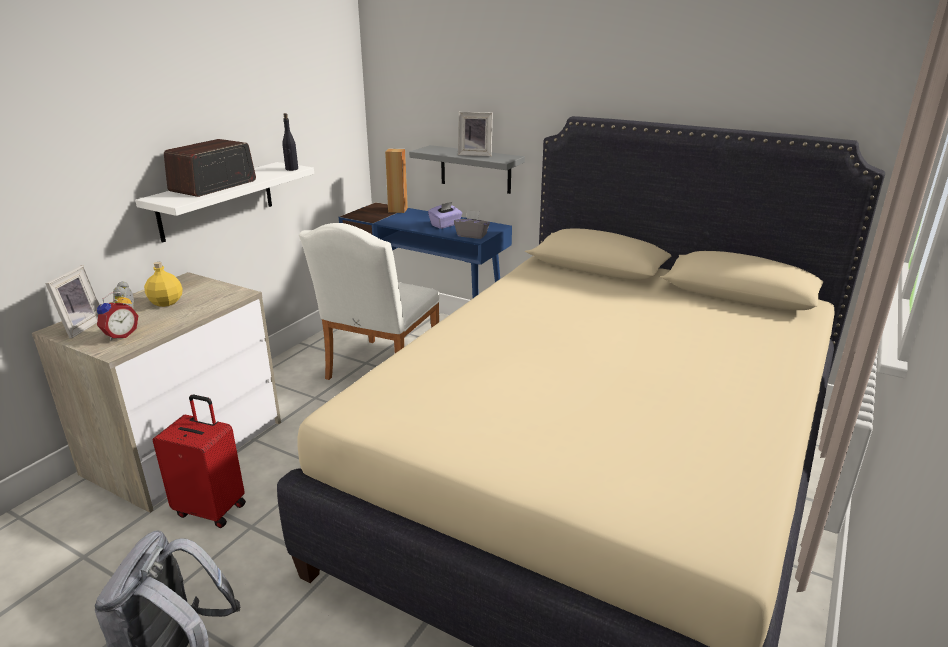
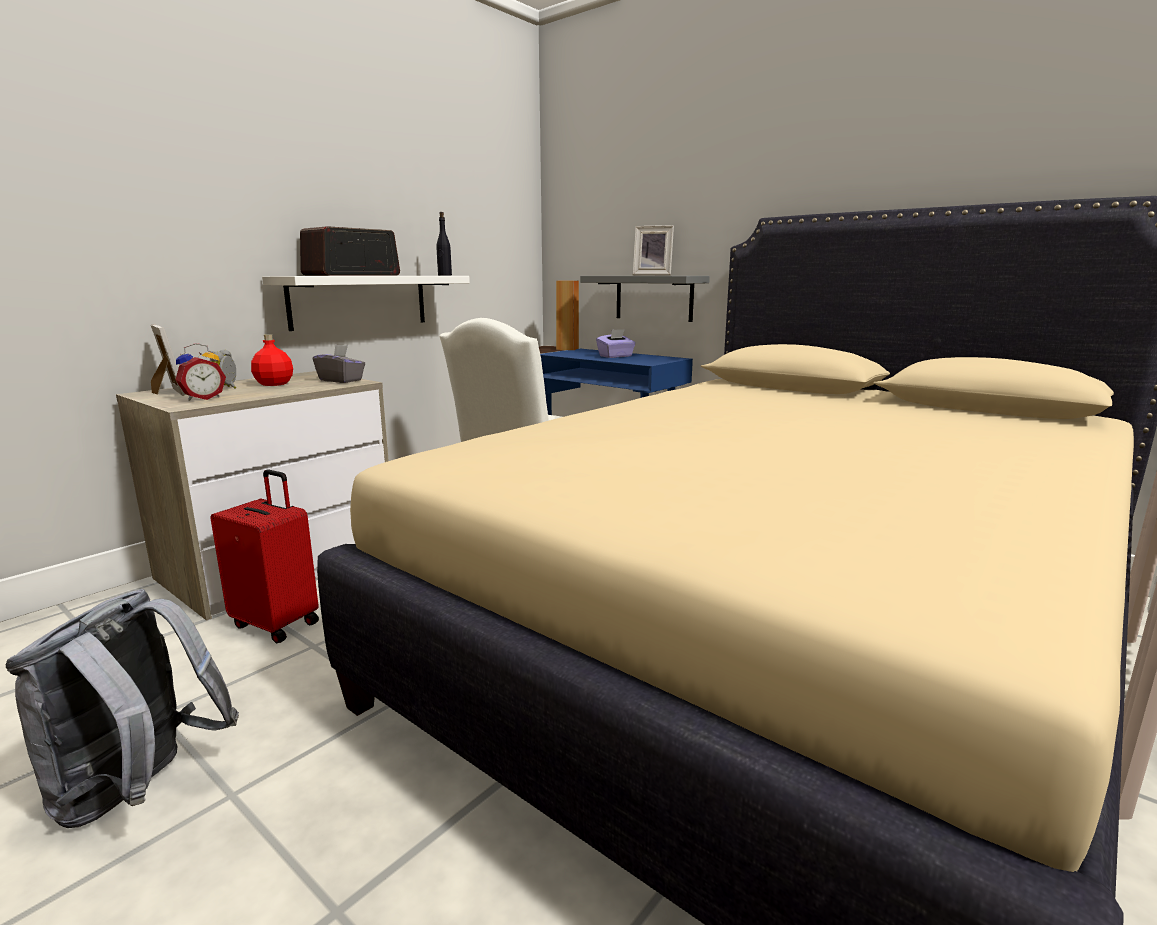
camera: 10 degrees right, 10 degrees down
picture frame [45,265,99,338] -> picture frame turned 60 degrees counterclockwise [151,324,186,396]
yellow bottle [144,262,183,307] -> red bottle [251,334,293,386]
grey tissue box [454,210,490,239] -> grey tissue box moved to [313,344,365,383]

